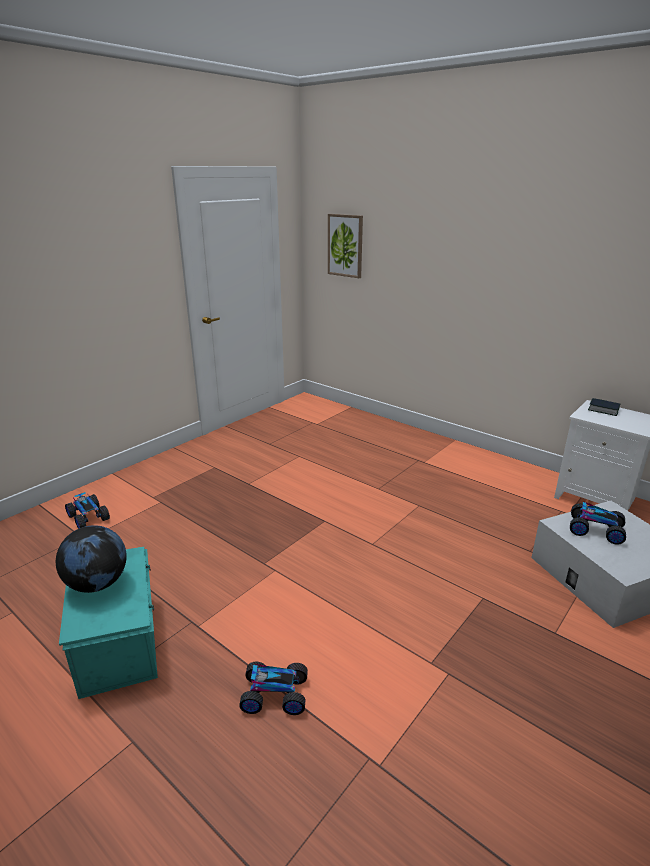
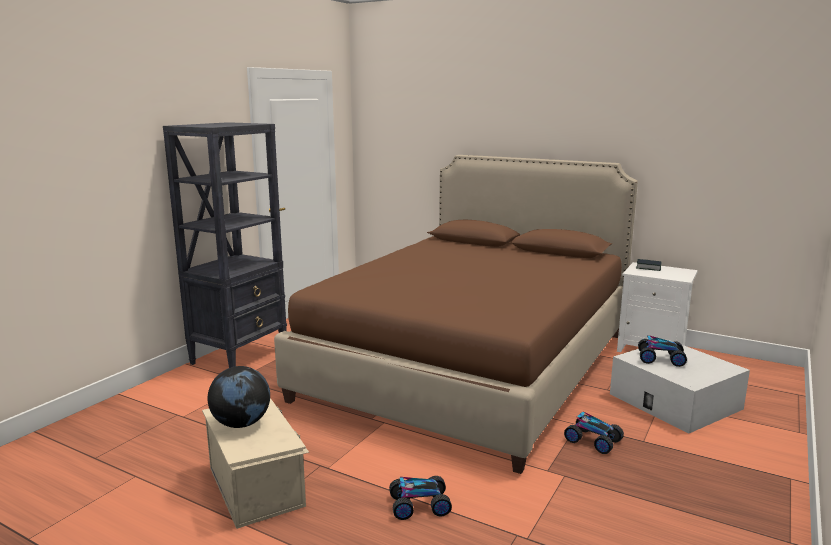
camera: 10 degrees left, 10 degrees down
turquoise storage box [59,547,158,699] -> beige storage box [202,398,309,529]
toy car [65,492,110,529] -> toy car moved to [564,411,624,454]
picture [328,214,363,278] -> none
none -> black bookcase [163,122,287,368]
none -> brown bed [274,155,638,474]

